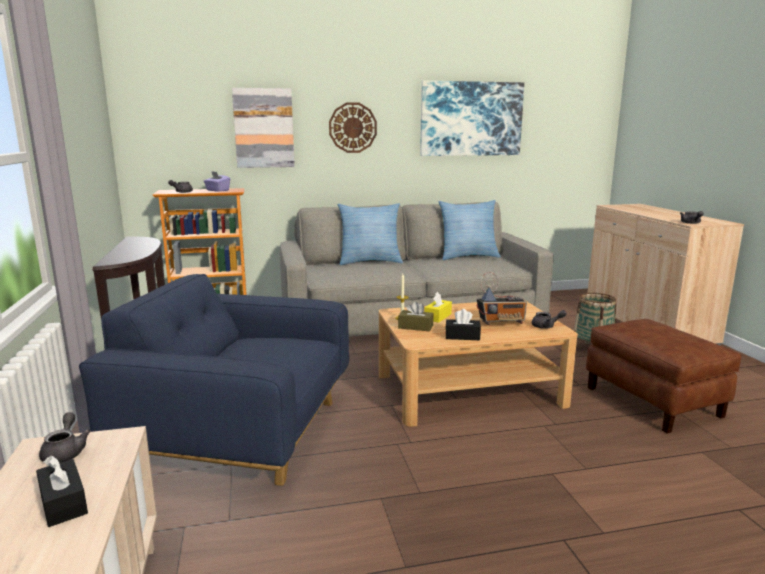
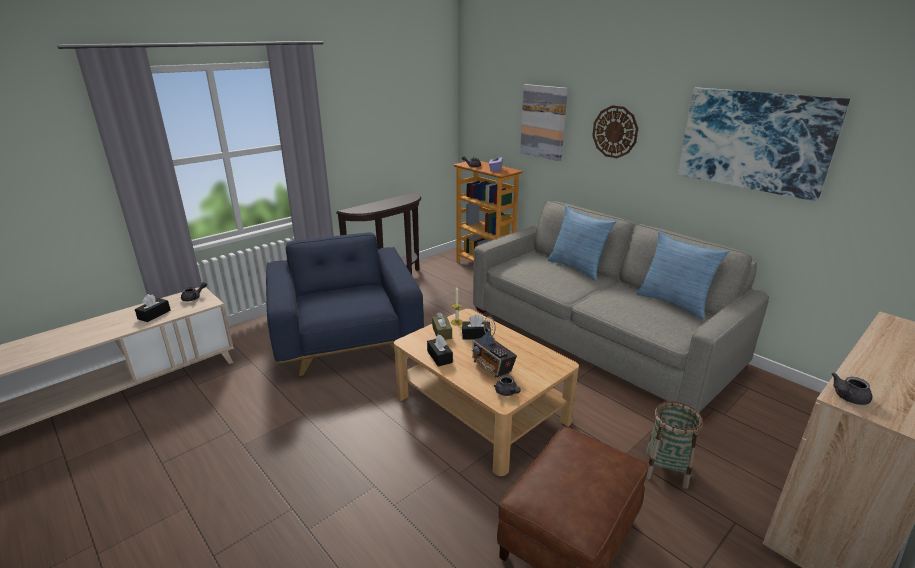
camera: 60 degrees right, 10 degrees up
yellow tissue box [424,292,452,323] -> black tissue box [462,314,491,339]

